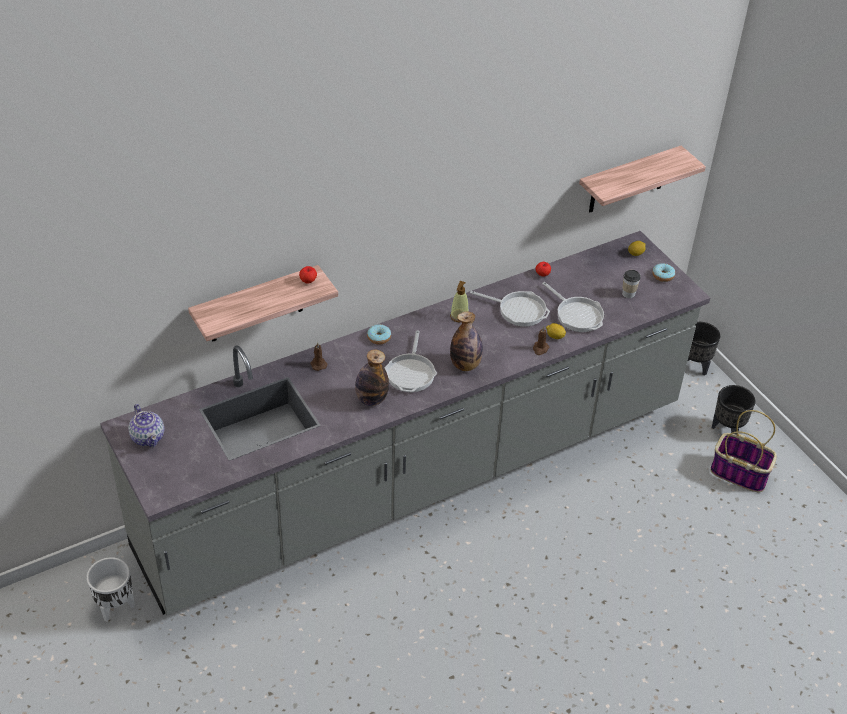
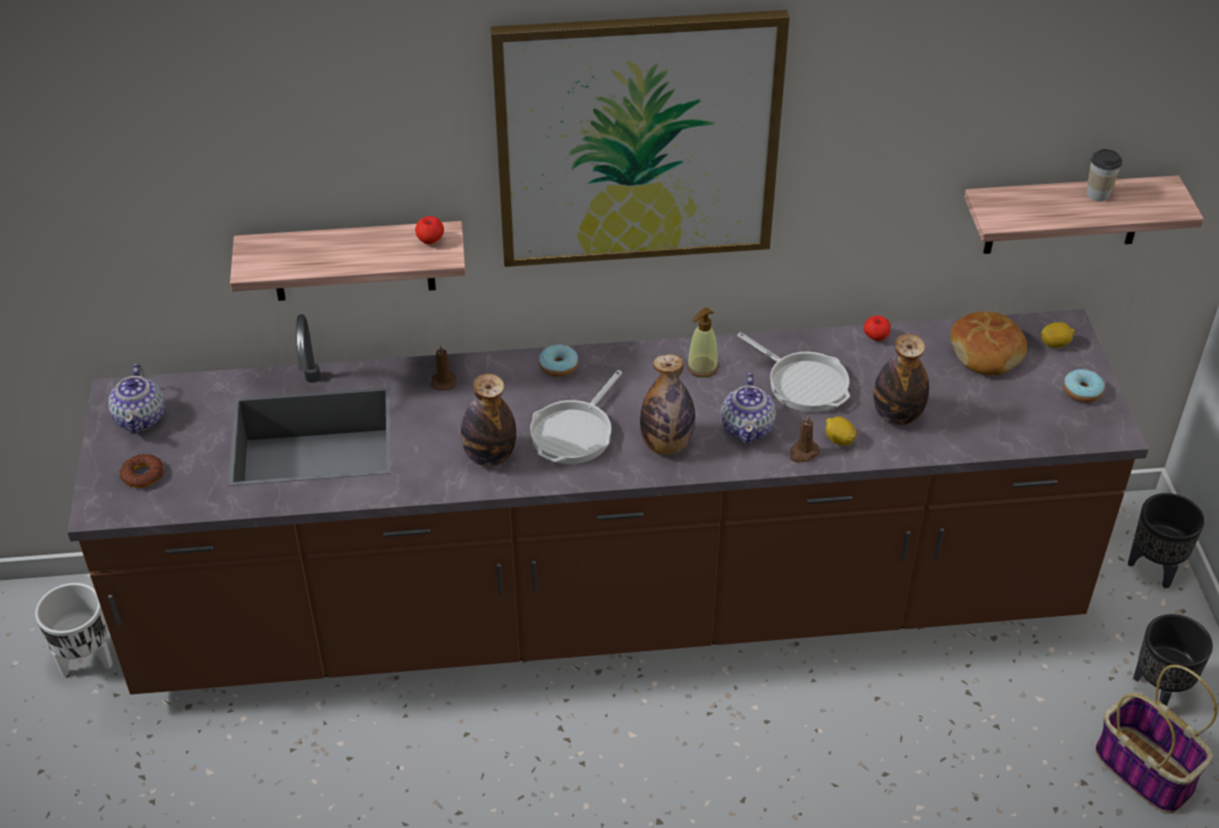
camera: 25 degrees right, 0 degrees up
grey counter [100,231,710,615] -> brown counter [67,309,1149,694]
frying pan [542,282,604,332] -> bottle [873,334,929,425]
cup [622,270,641,298] -> cup moved to [1086,149,1122,201]
none -> donut [120,454,163,488]
none -> picture [491,10,790,267]
none -> teapot [721,373,776,444]
none -> bread [950,312,1027,375]

